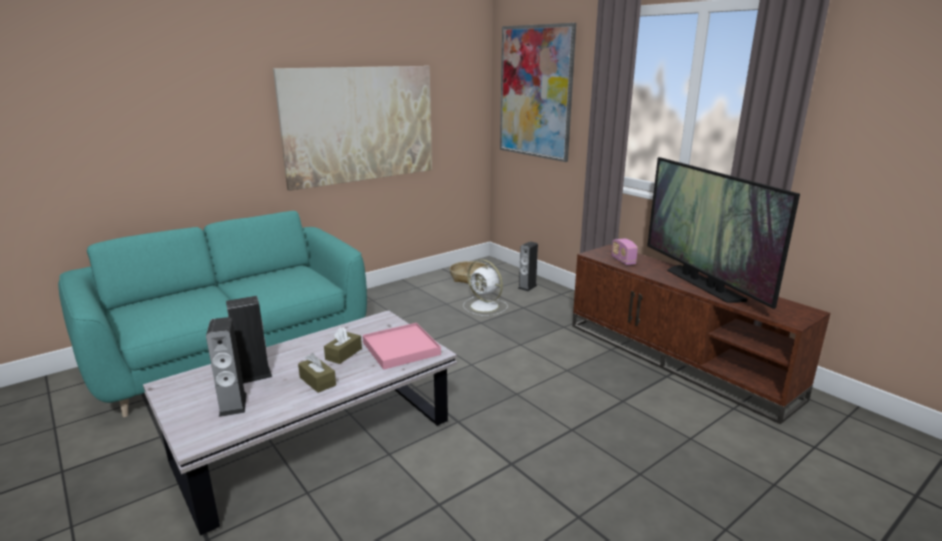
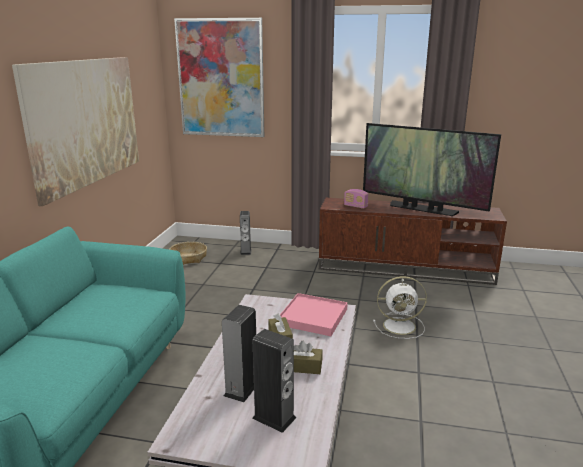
camera: 40 degrees left, 0 degrees up
white fan [463,259,508,316] -> white fan moved to [373,276,427,339]

